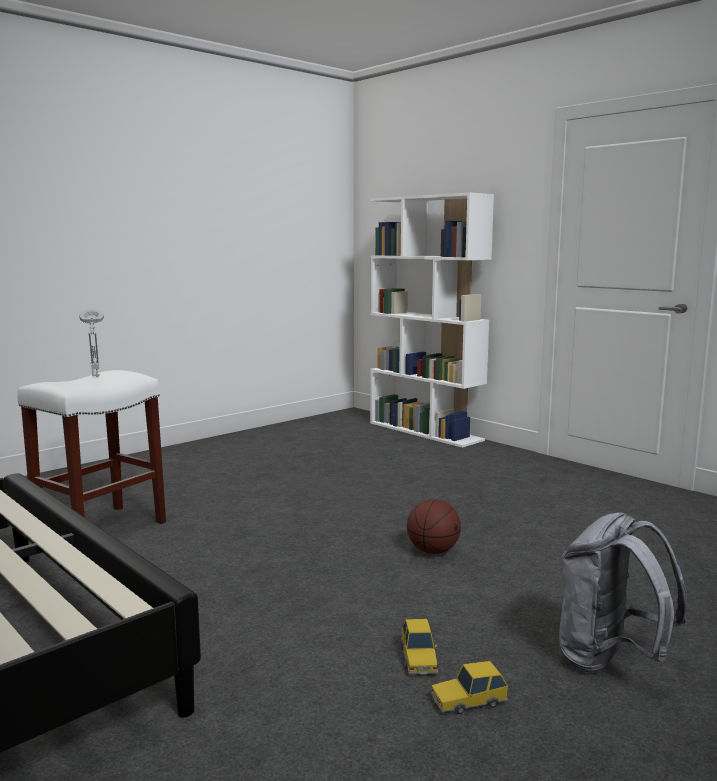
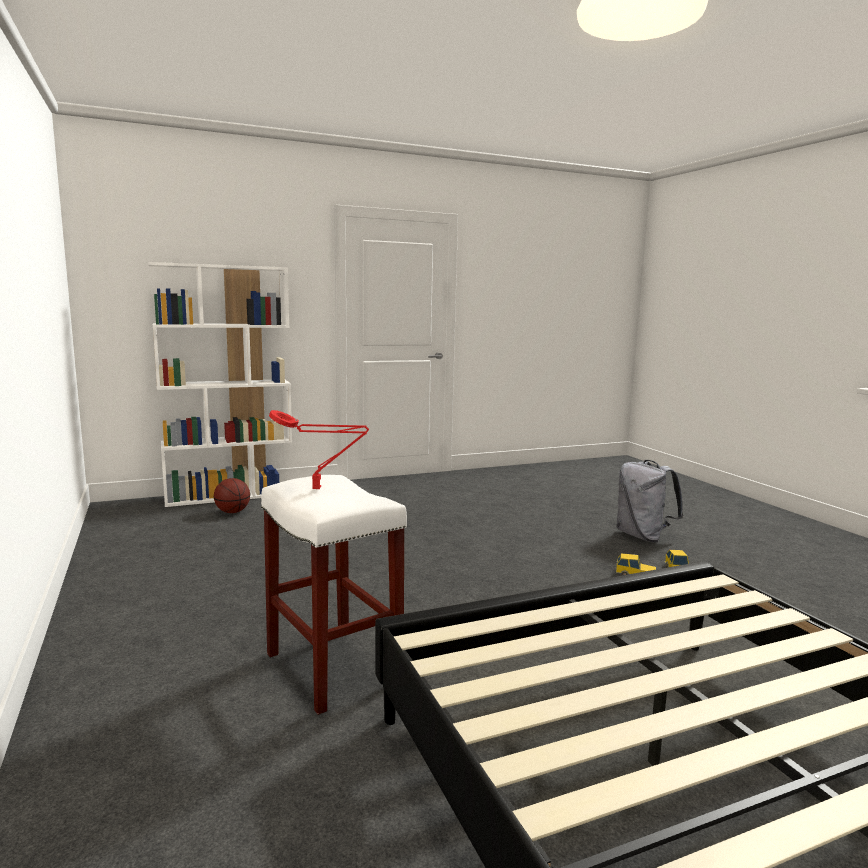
camera: 70 degrees left, 0 degrees up
grey table lamp [79,309,104,377] -> red table lamp [269,410,369,489]
basketball [407,499,461,554] -> basketball moved to [214,478,250,513]

